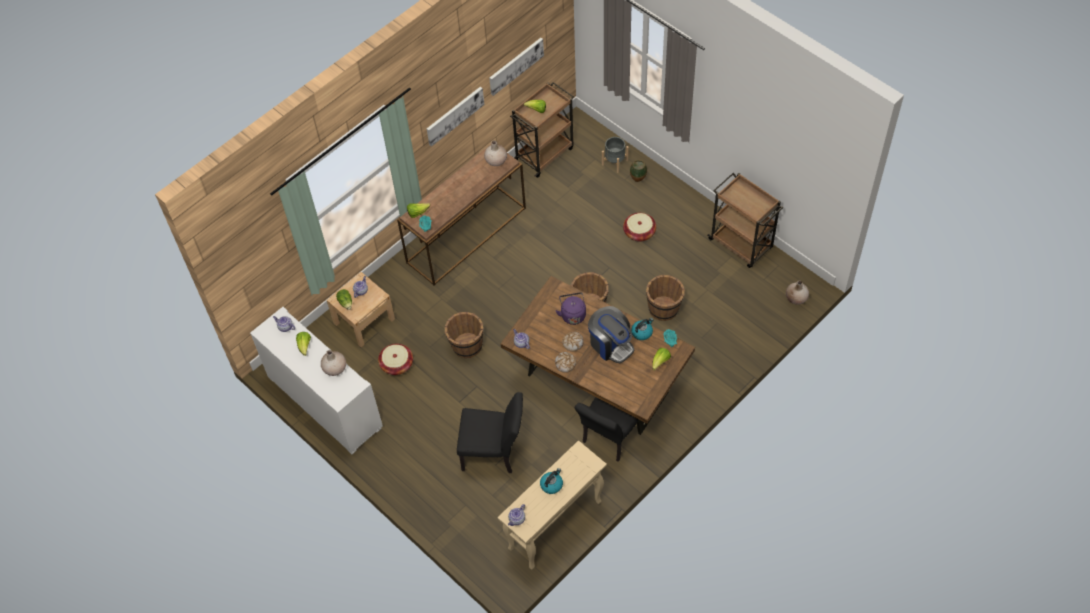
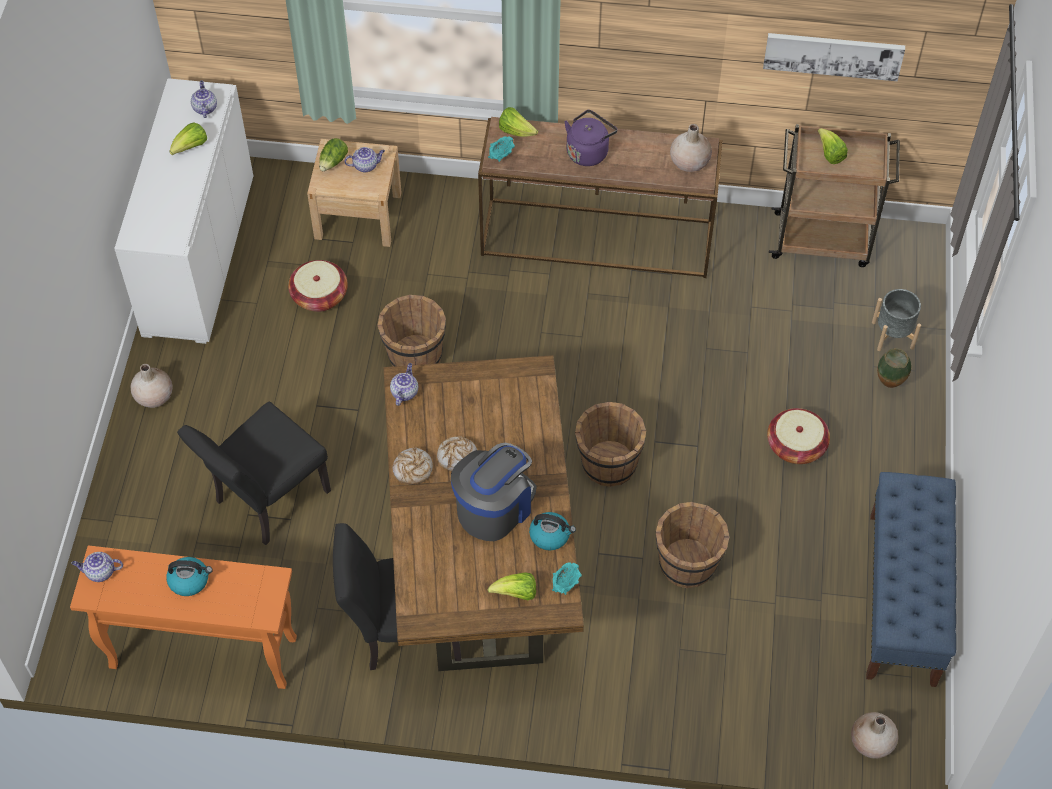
camera: 50 degrees right, 0 degrees up
beige vase [321,350,346,376] -> beige vase moved to [131,364,172,408]
picture [427,87,484,147] -> none
black chair [457,392,523,473] -> black chair turned 75 degrees clockwise [177,402,331,545]
beige console table [498,440,607,570] -> orange console table [70,545,297,689]
purple kettle [556,292,586,325] -> purple kettle moved to [565,110,617,166]
coffee machine [588,306,635,363] -> coffee machine turned 150 degrees counterclockwise [451,443,537,541]
brown cart [708,173,783,268] -> blue bench [866,472,956,687]

